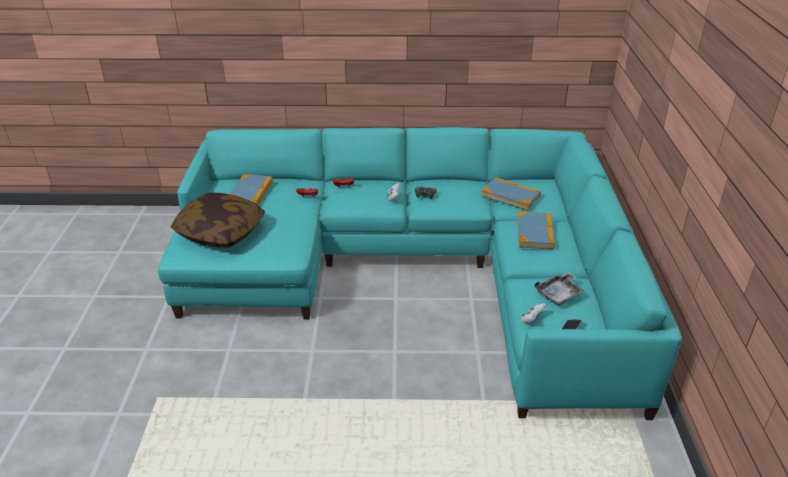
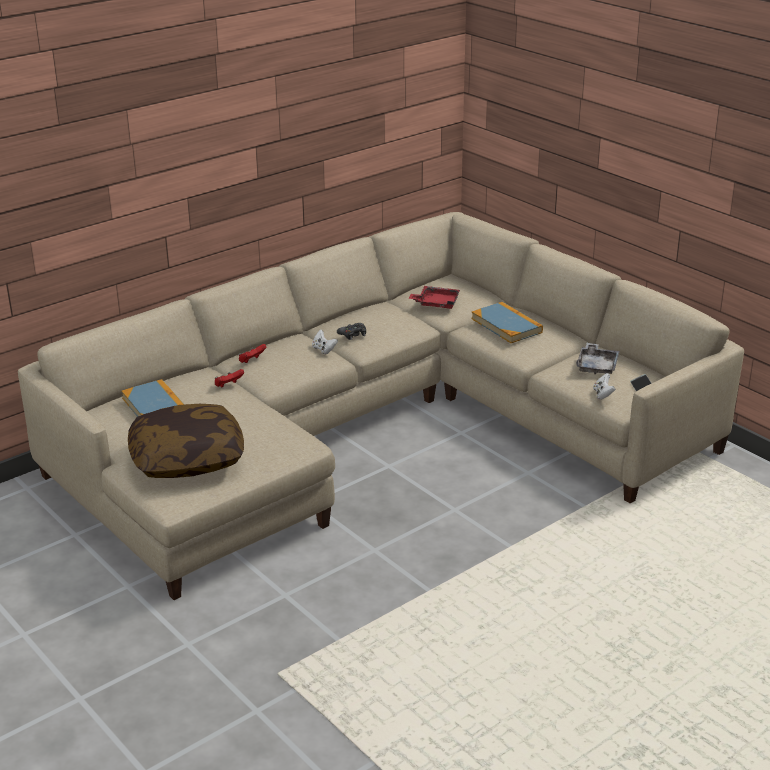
camera: 40 degrees left, 5 degrees down
turquoise sofa [158,127,682,420] -> beige sofa [18,212,744,600]
book [481,177,541,210] -> red tray [408,286,460,309]

